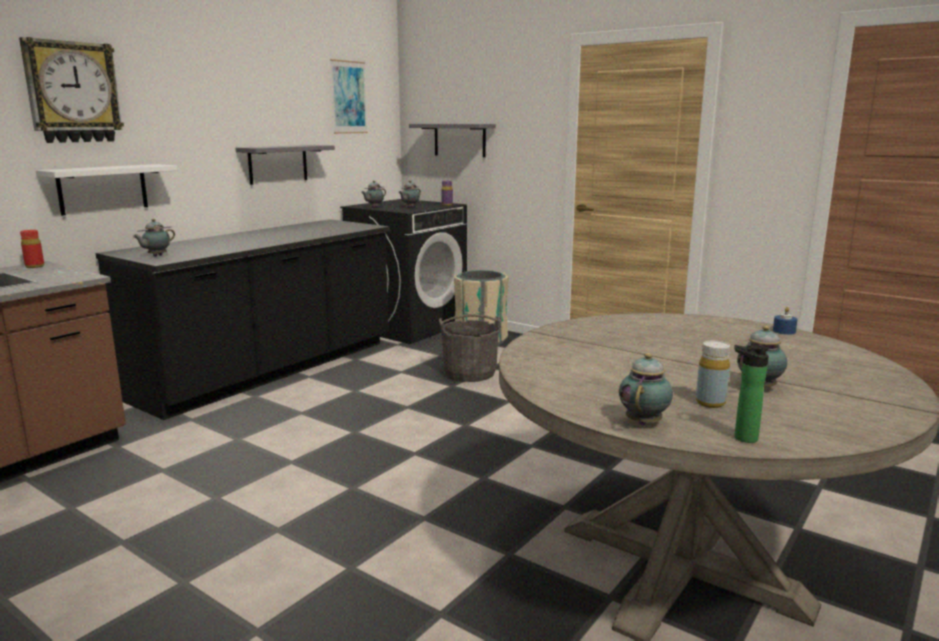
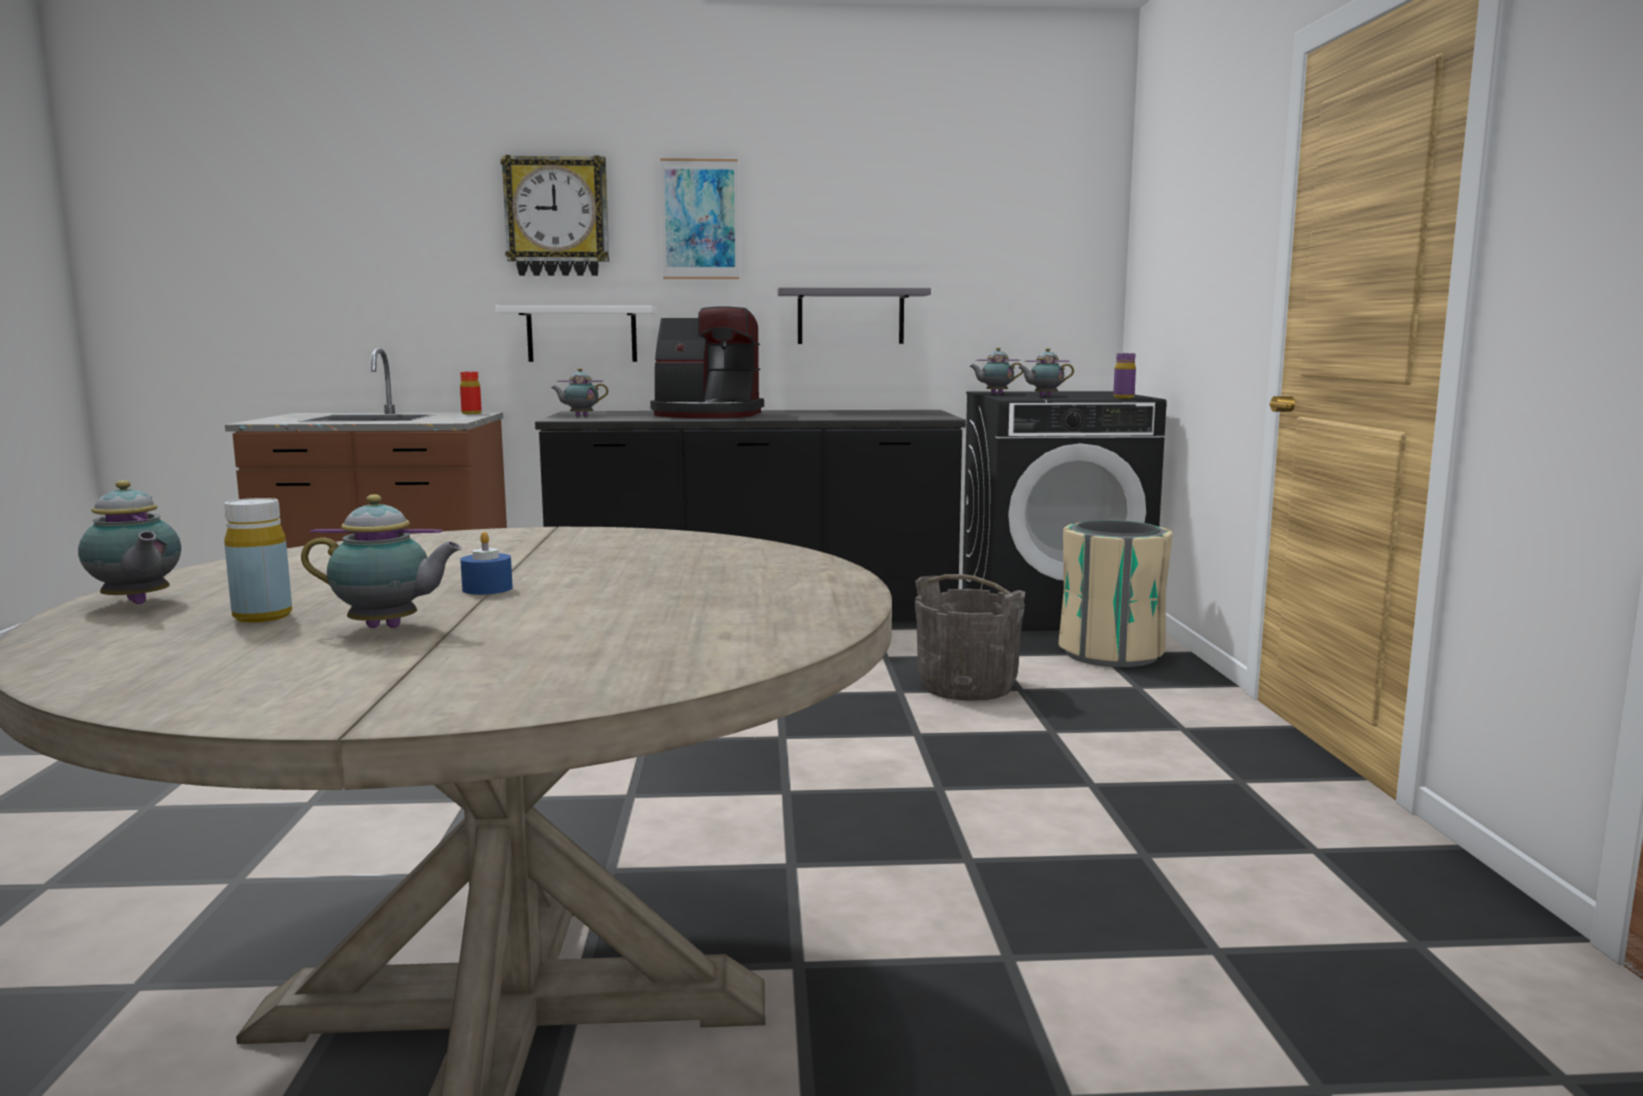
camera: 50 degrees right, 5 degrees down
picture [330,59,368,134] -> picture moved to [660,158,739,279]
grey shelf [409,124,496,157] -> none
teapot [619,353,673,425] -> teapot turned 60 degrees clockwise [78,480,181,604]
bottle [734,345,770,443] -> none
blue candle [773,307,798,335] -> blue candle moved to [460,532,513,595]
none -> coffee machine [650,306,764,418]

